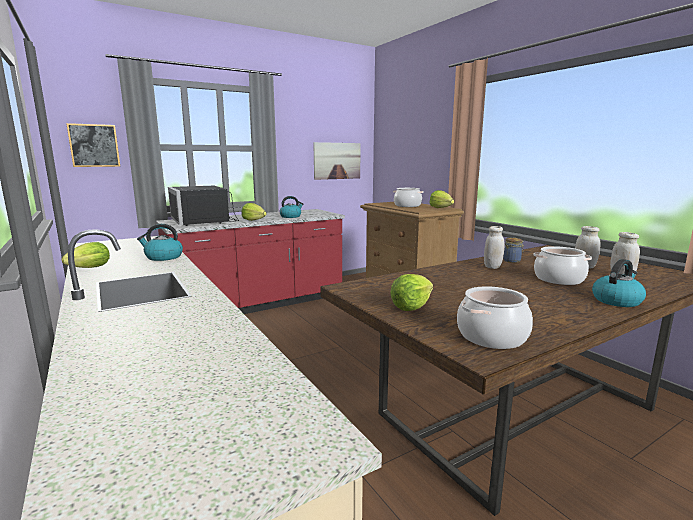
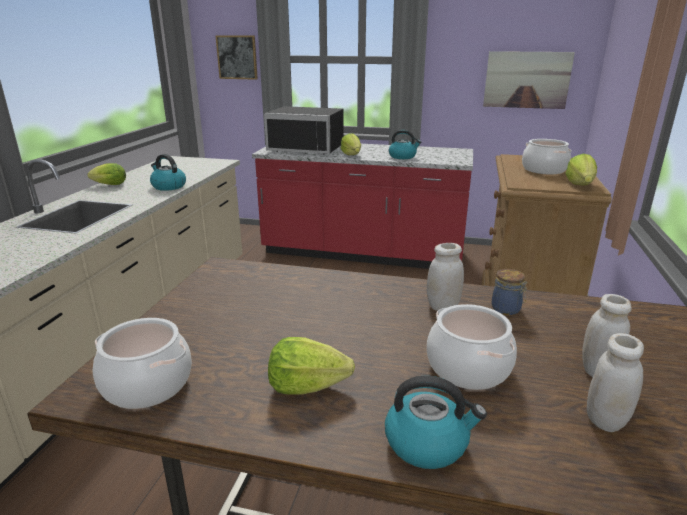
camera: 45 degrees right, 10 degrees up
black microwave [168,186,239,226] -> black microwave turned 90 degrees counterclockwise [264,106,344,155]
lettuce [390,274,433,311] -> lettuce moved to [268,337,355,395]

